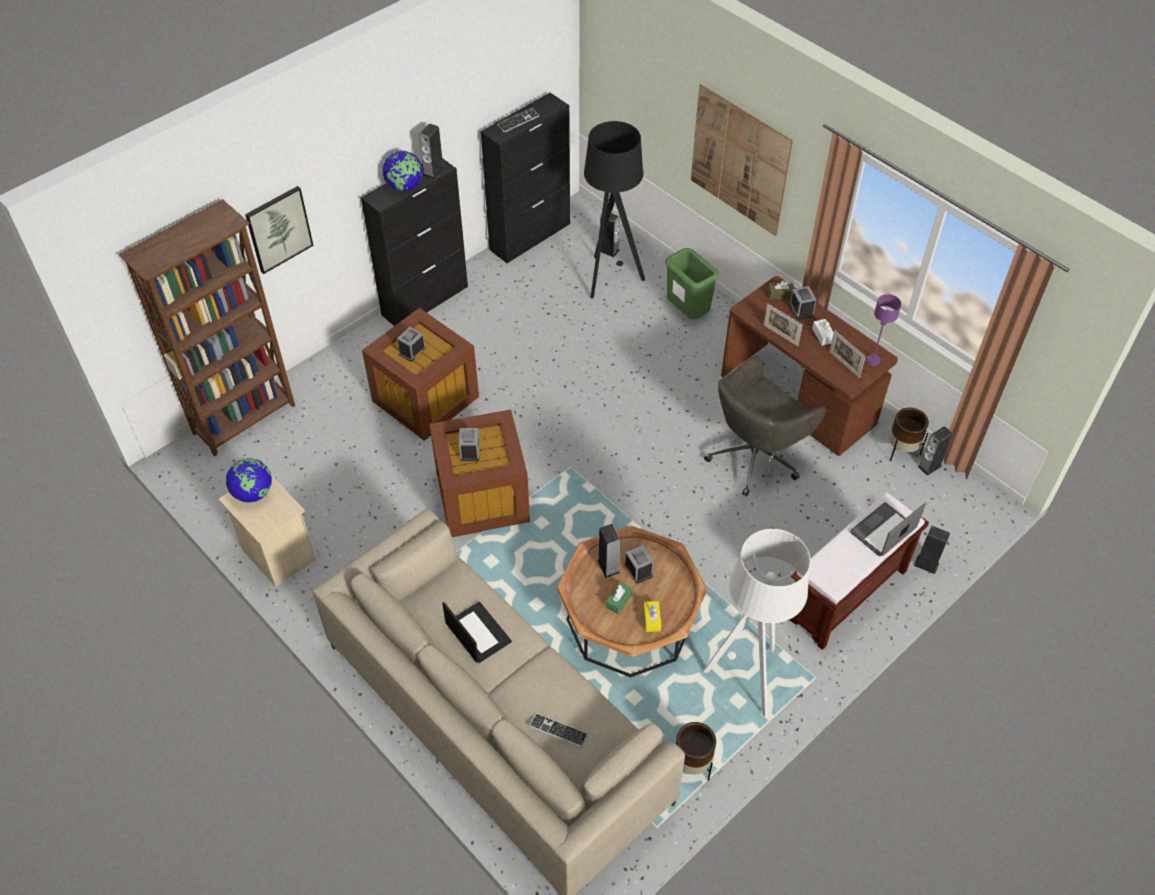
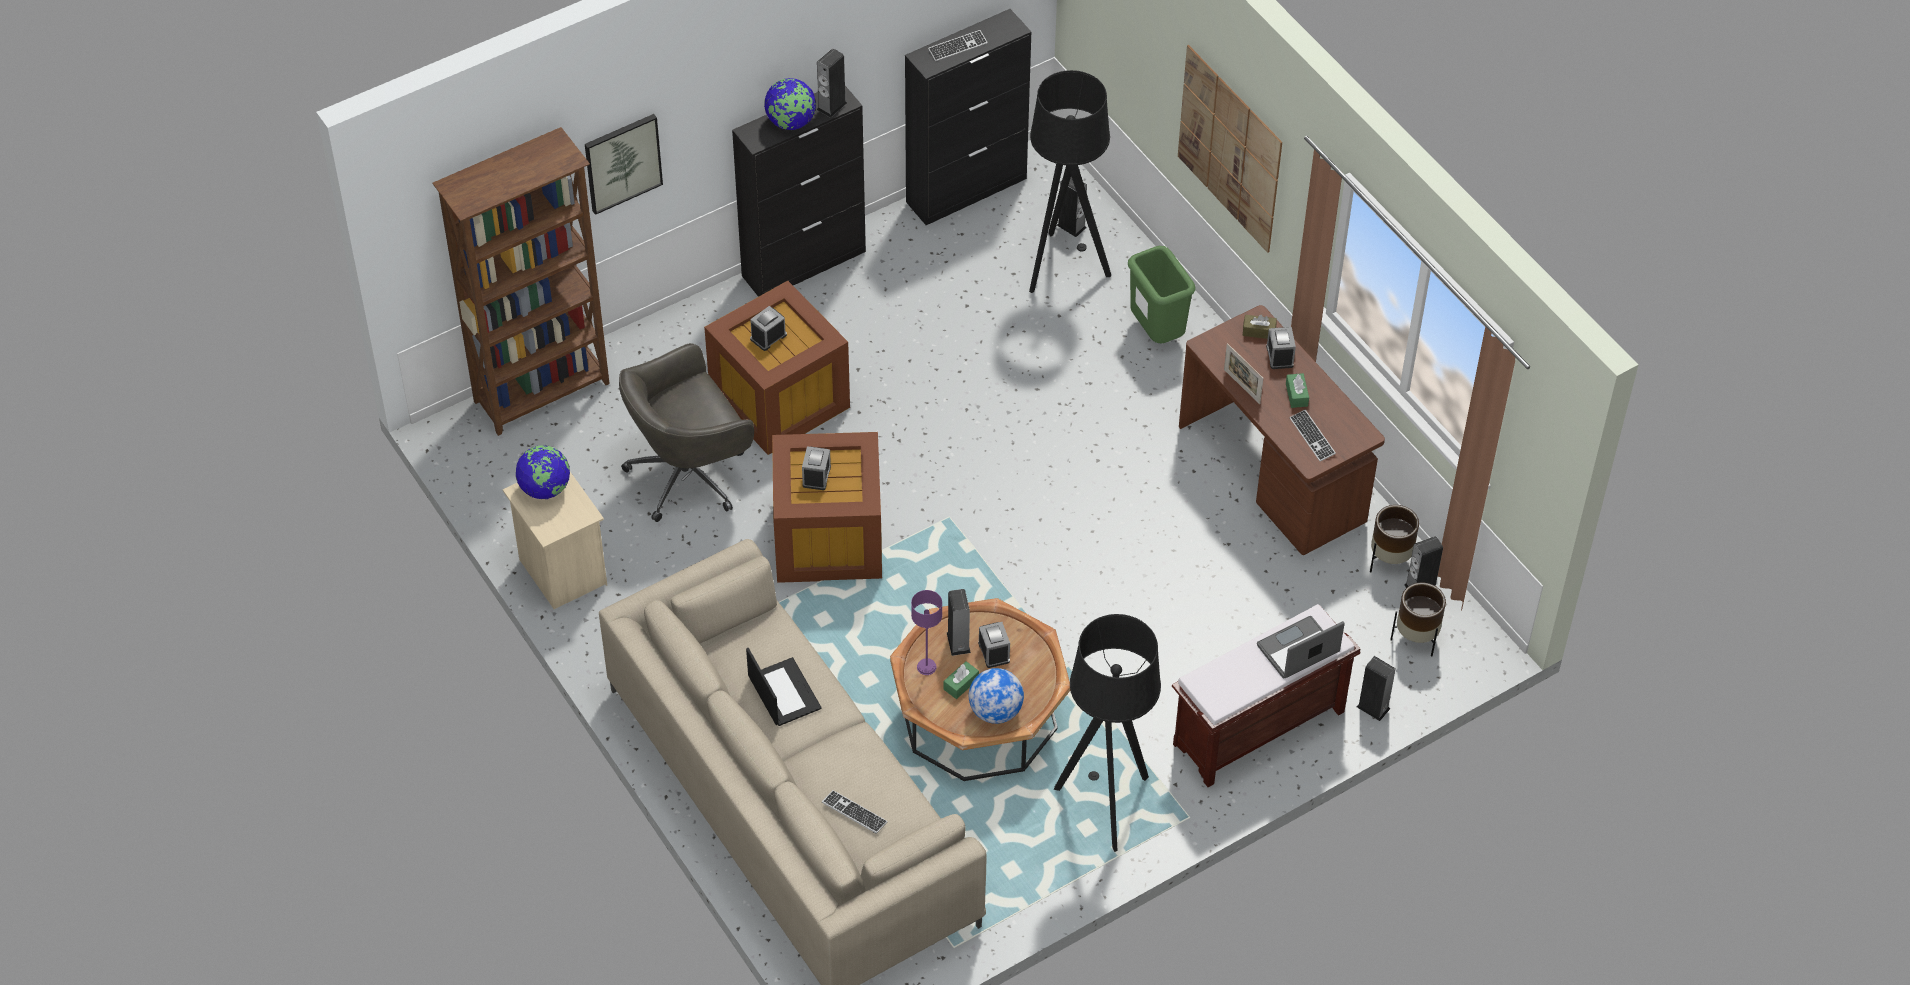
camera: 10 degrees right, 0 degrees up
yellow tissue box [644,601,661,632] -> globe [969,668,1024,724]
brown planter [676,722,716,781] -> brown planter moved to [1390,582,1446,657]
white floor lamp [703,529,811,718] -> black floor lamp [1054,614,1161,852]
grey office chair [704,355,826,496] -> grey office chair moved to [619,343,754,522]
white tissue box [812,319,834,346] -> green tissue box [1286,373,1309,408]
picture frame [829,330,866,378] -> keyboard [1290,410,1336,462]
purple table lamp [866,294,901,366] -> purple table lamp moved to [911,590,942,675]

